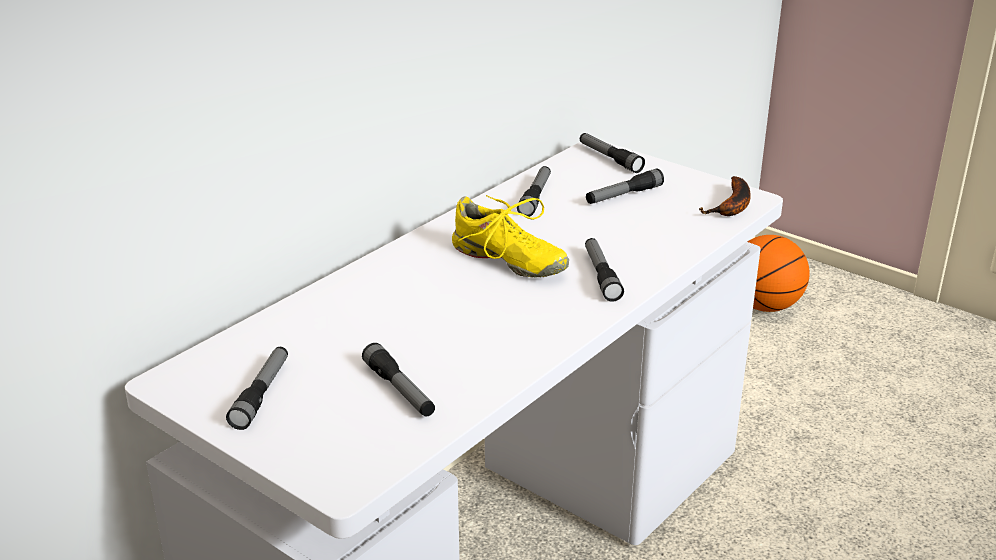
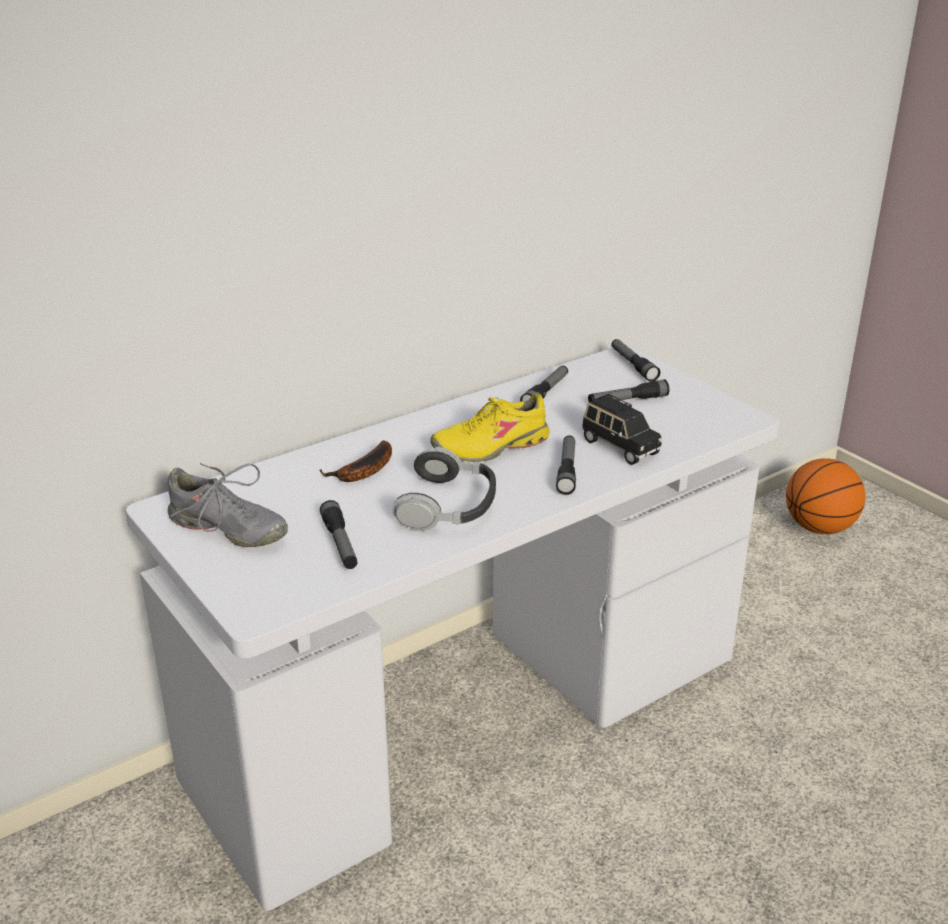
camera: 15 degrees right, 0 degrees up
flashlight [226,347,288,430] -> grey shoe [168,463,288,547]
yellow shoe [452,195,569,278] -> yellow shoe turned 105 degrees clockwise [430,392,549,462]
banana [699,176,751,216] -> banana moved to [320,440,392,482]
none -> headphones [392,447,496,531]
none -> black toy car [582,394,662,465]

